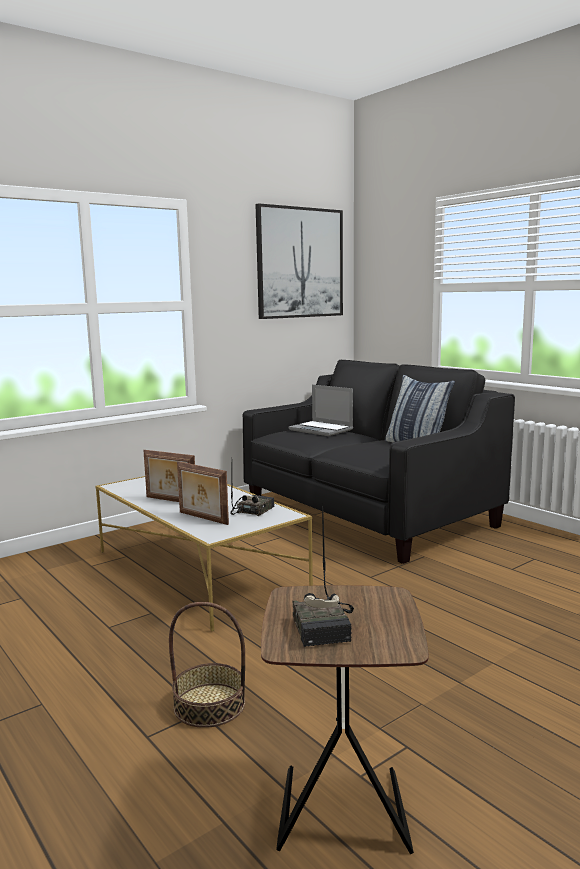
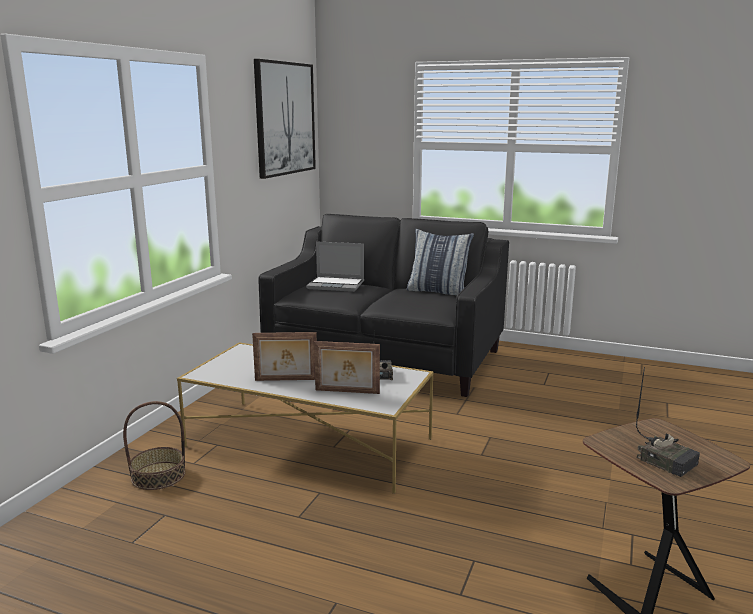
camera: 30 degrees left, 5 degrees up
basket [169,602,245,728] -> basket moved to [123,401,185,490]

